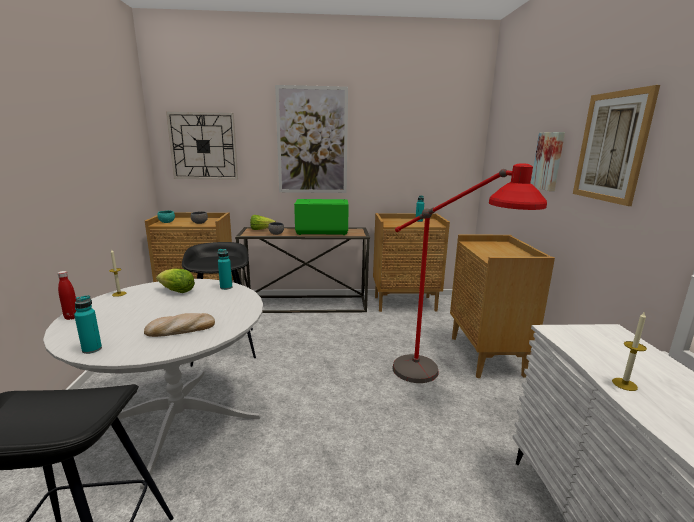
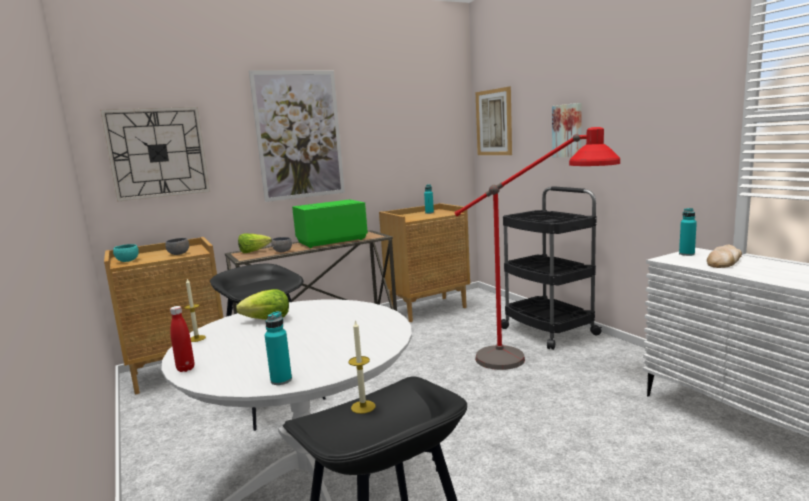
camera: 25 degrees left, 5 degrees down
bread [144,313,215,337] -> bread moved to [707,245,742,268]
turquoise bottle [218,249,232,290] -> turquoise bottle moved to [679,208,697,256]
brown cabinet [450,235,555,378] -> black cart [501,186,602,350]
picture [573,85,660,206] -> picture moved to [476,87,512,155]
candle [612,311,647,391] -> candle moved to [348,320,375,414]

